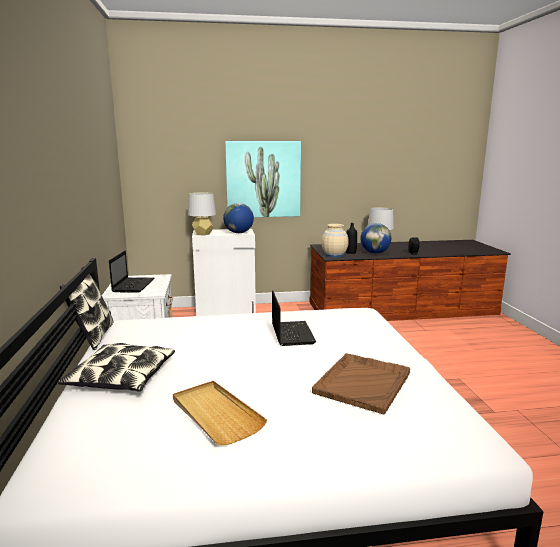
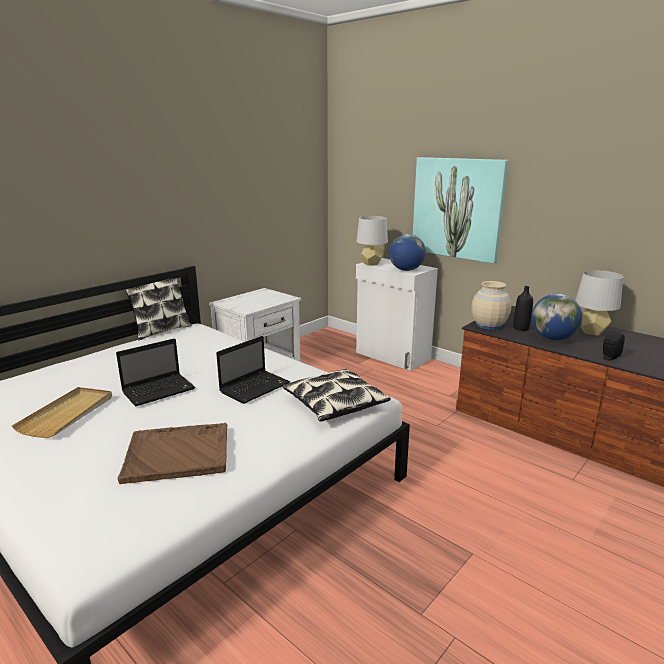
camera: 50 degrees right, 5 degrees up
pillow [58,343,175,391] -> pillow moved to [282,369,391,422]
laptop [109,251,154,293] -> laptop moved to [116,338,196,407]

